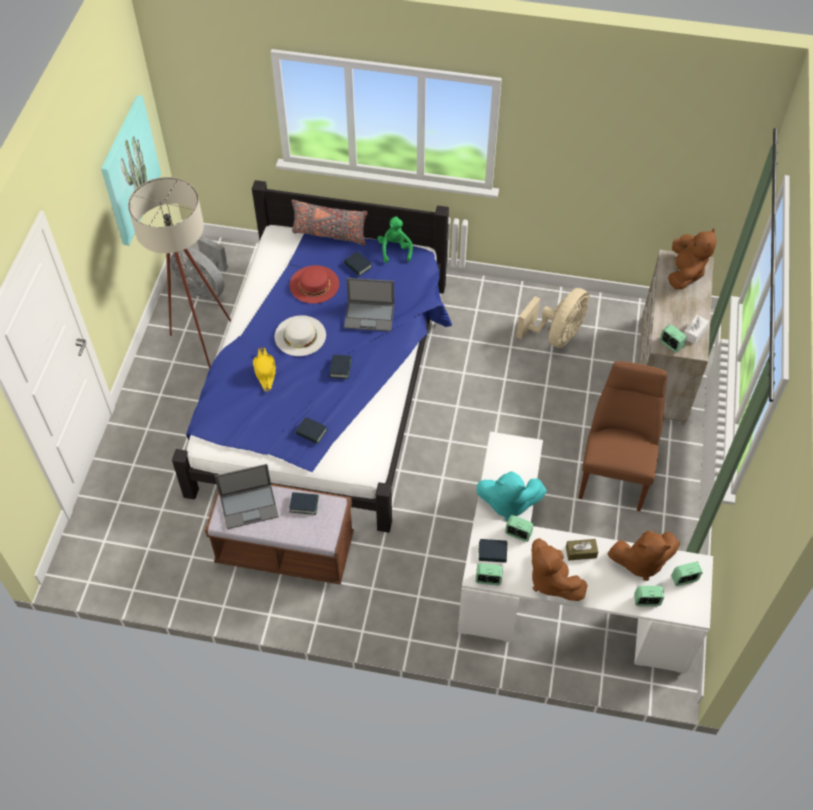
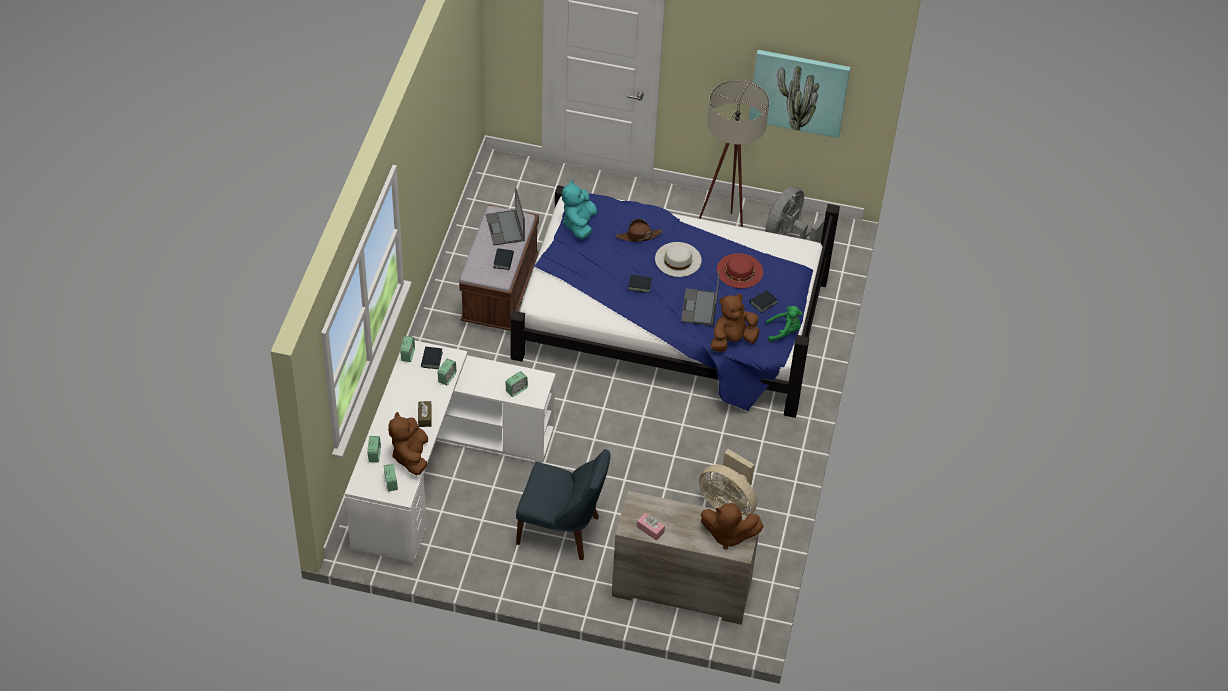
camera: 90 degrees right, 5 degrees down
yellow hat [253,347,276,391] -> brown hat [616,219,662,242]
grey pillow [292,199,367,245] -> none
book [295,417,327,444] -> none
turquoise plush toy [476,471,547,521] -> turquoise plush toy moved to [562,180,597,239]
brown plush toy [532,538,587,601] -> brown plush toy moved to [711,294,760,352]
brown chair [579,361,667,511] -> blue chair [516,449,610,560]
alarm clock [660,324,686,353] -> alarm clock moved to [505,371,528,397]
white tissue box [684,315,709,344] -> pink tissue box [637,513,665,540]

